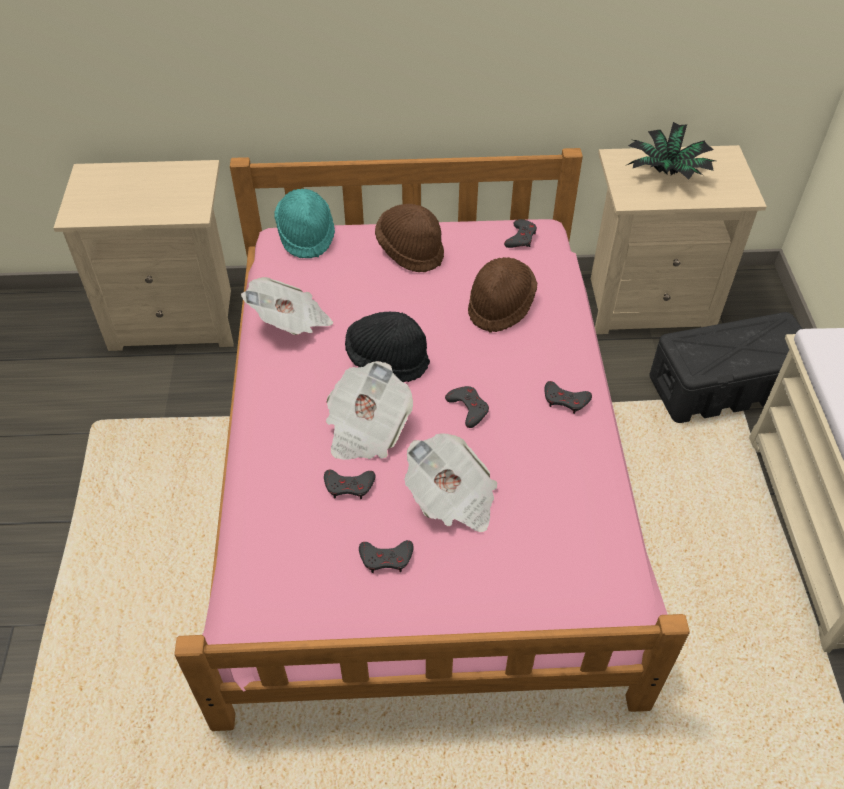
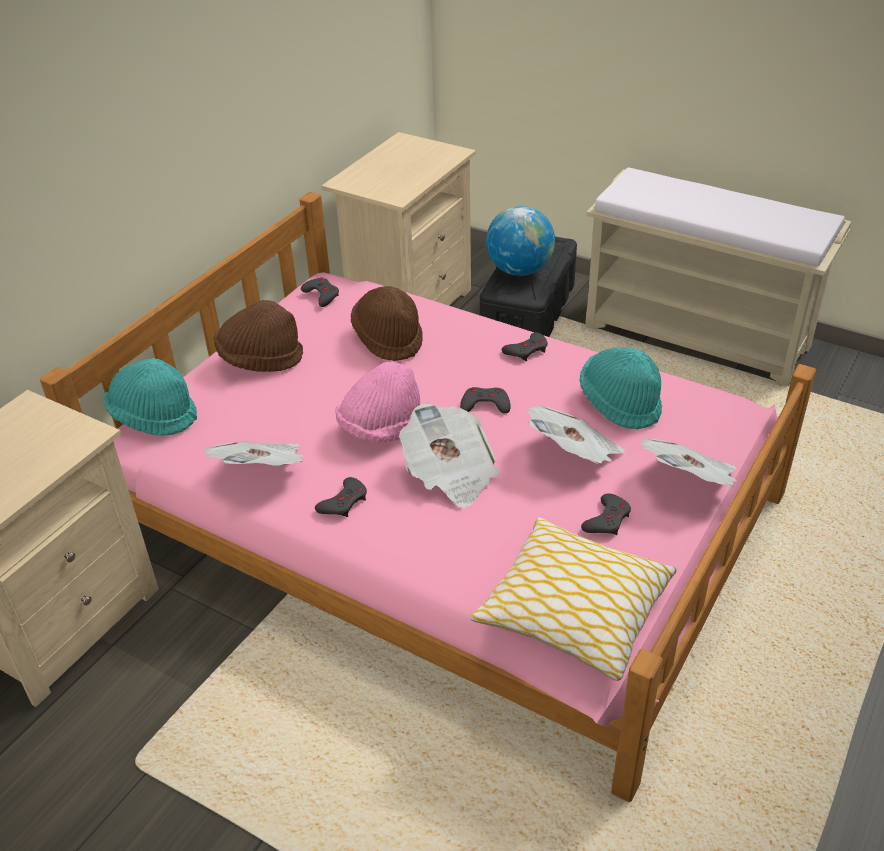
camera: 55 degrees left, 10 degrees down
grey game controller [324,470,375,499] -> grey game controller moved to [315,477,367,517]
black hat [345,311,430,382] -> pink hat [336,361,420,442]
potted plant [625,122,715,180] -> none
none -> pillow [470,517,677,681]
none -> globe [486,206,555,276]
none -> turquoise hat [580,347,662,429]
none -> newspaper [642,438,737,487]

